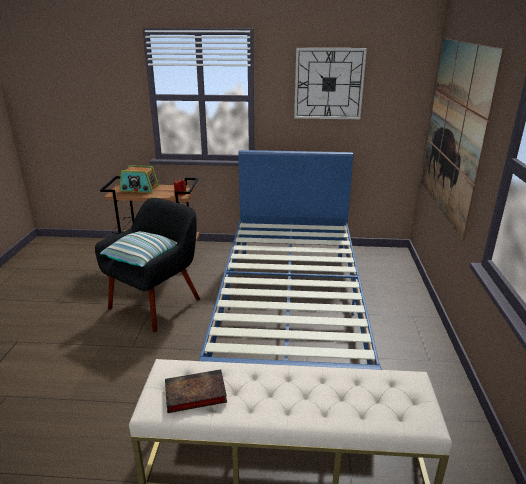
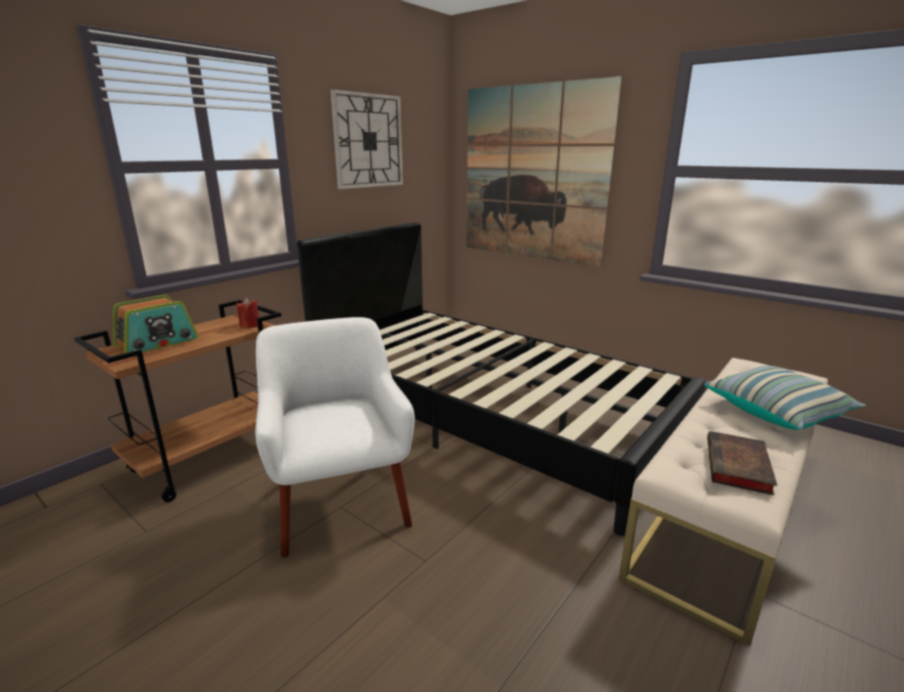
camera: 55 degrees left, 5 degrees down
black armchair [95,198,200,332] -> white armchair [255,317,415,558]
pillow [100,231,177,267] -> pillow moved to [704,366,866,430]
blue bed [199,150,382,370] -> black bed [297,222,706,536]

